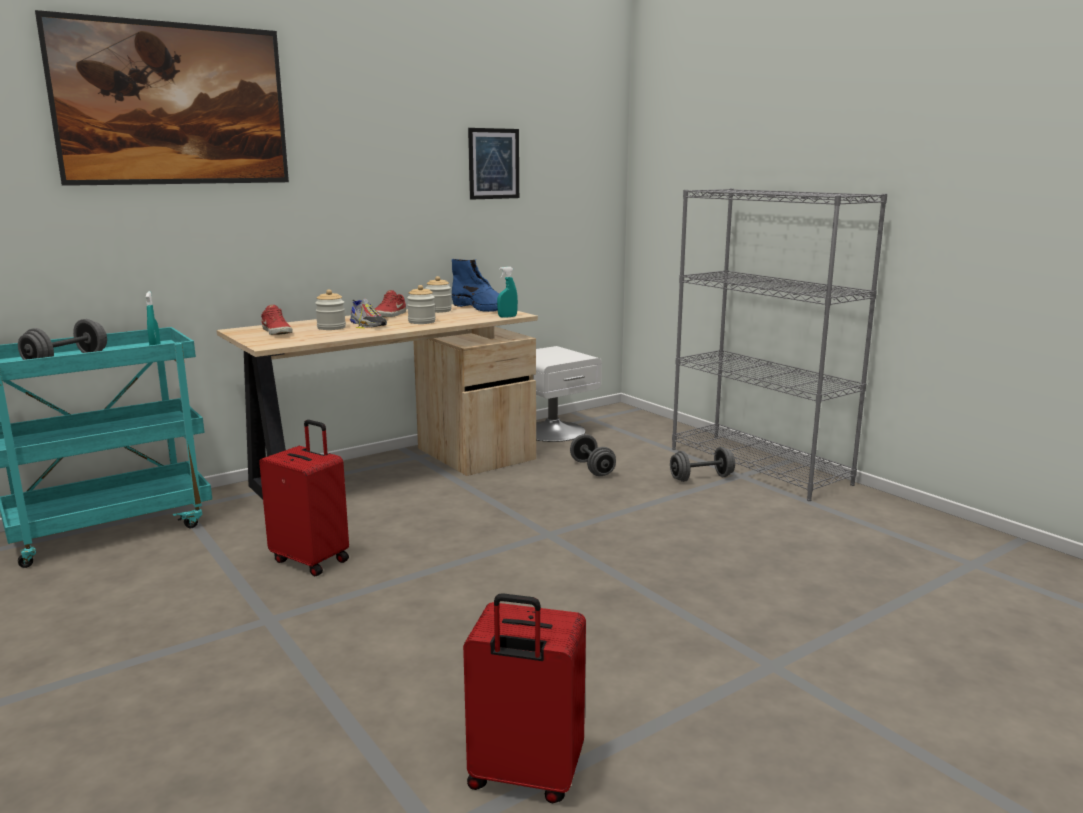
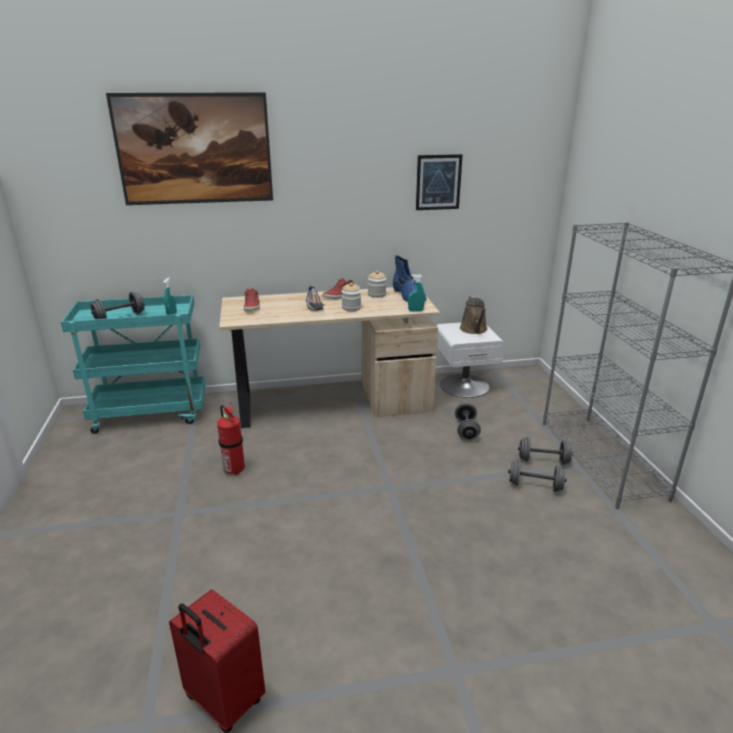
camera: 25 degrees right, 10 degrees up
red suitcase [259,420,349,576] -> fire extinguisher [217,403,245,475]
jar [315,290,346,330] -> none
none -> brown watering can [460,296,488,334]
none -> grey dumbbell [508,460,566,492]

